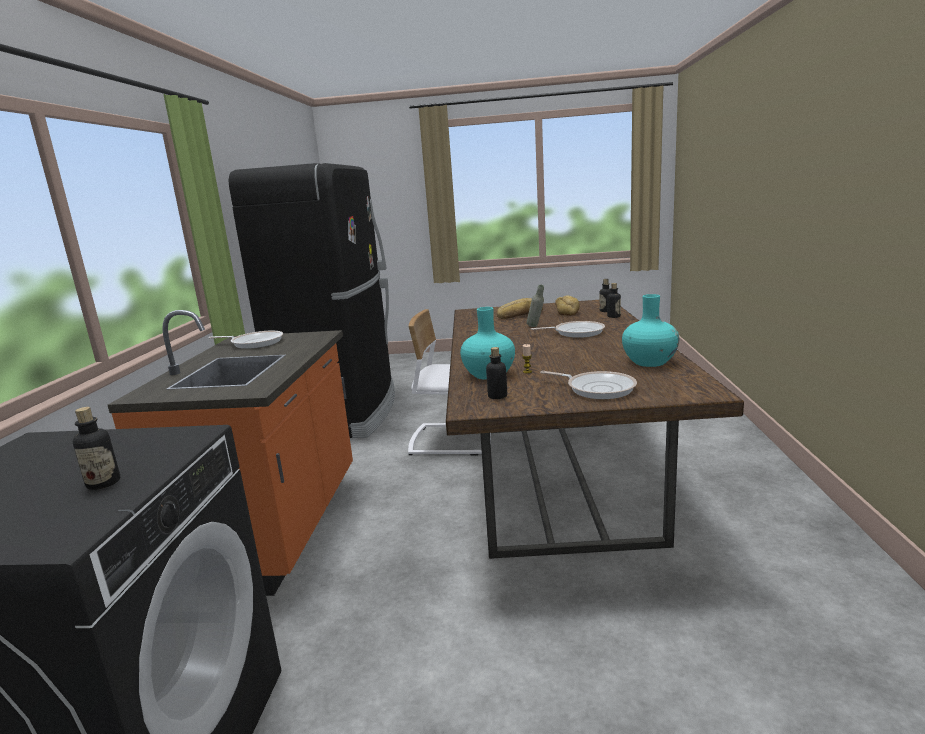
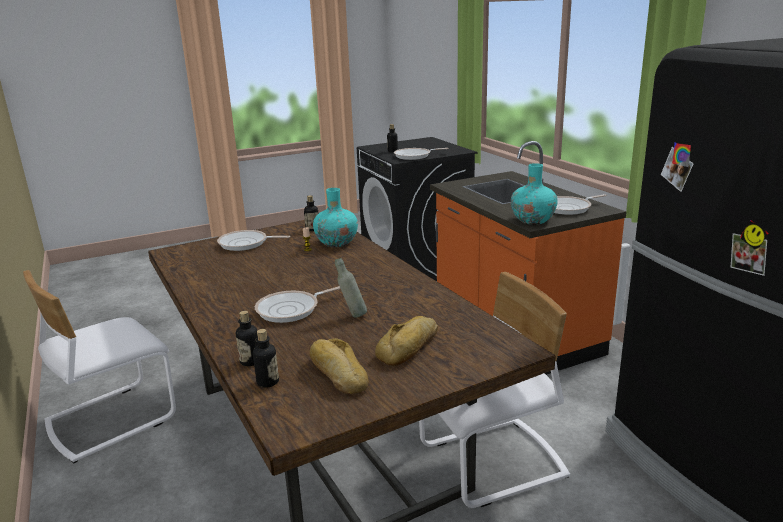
camera: 150 degrees right, 5 degrees up
turquoise vase [622,294,679,367] -> turquoise vase moved to [511,163,558,225]
none -> white chair [23,270,176,463]
none -> frying pan [394,148,449,160]

